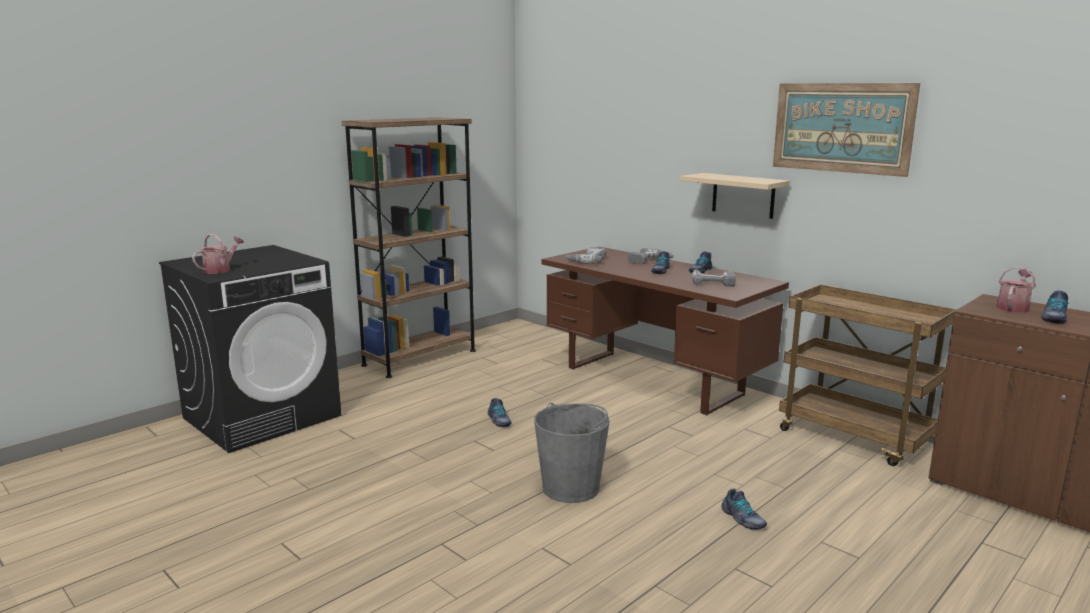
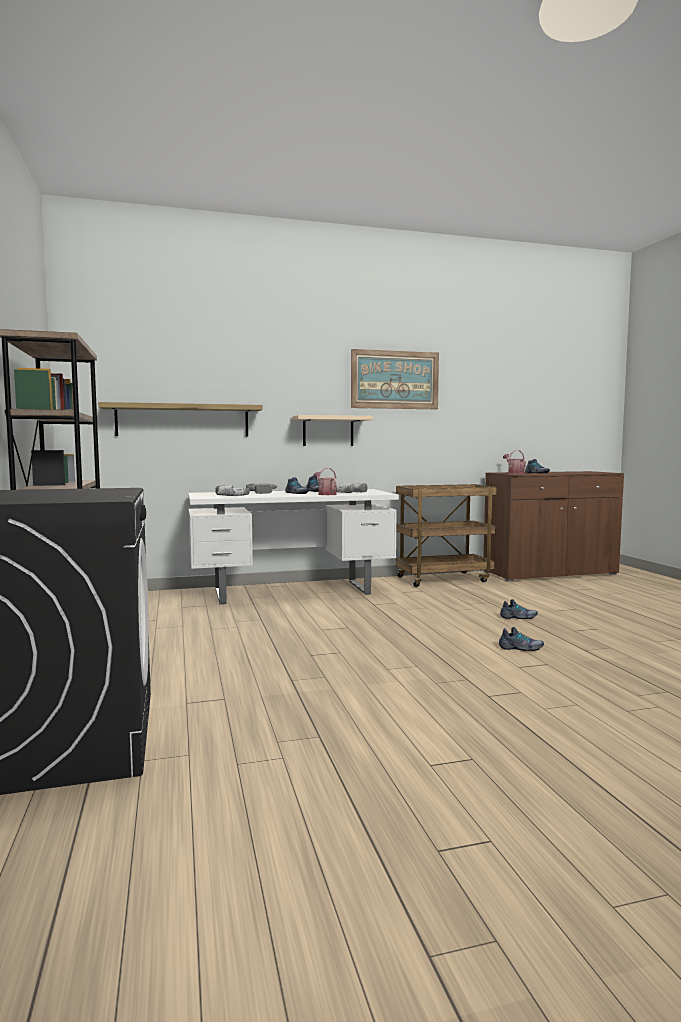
camera: 60 degrees left, 10 degrees down
watering can [192,234,244,274] -> watering can moved to [313,468,337,495]
shoe [488,398,512,427] -> shoe moved to [499,627,544,651]
grey bucket [534,403,610,503] -> none
brown desk [541,247,789,415] -> white desk [188,489,399,604]
none -> shelf [98,402,262,436]

